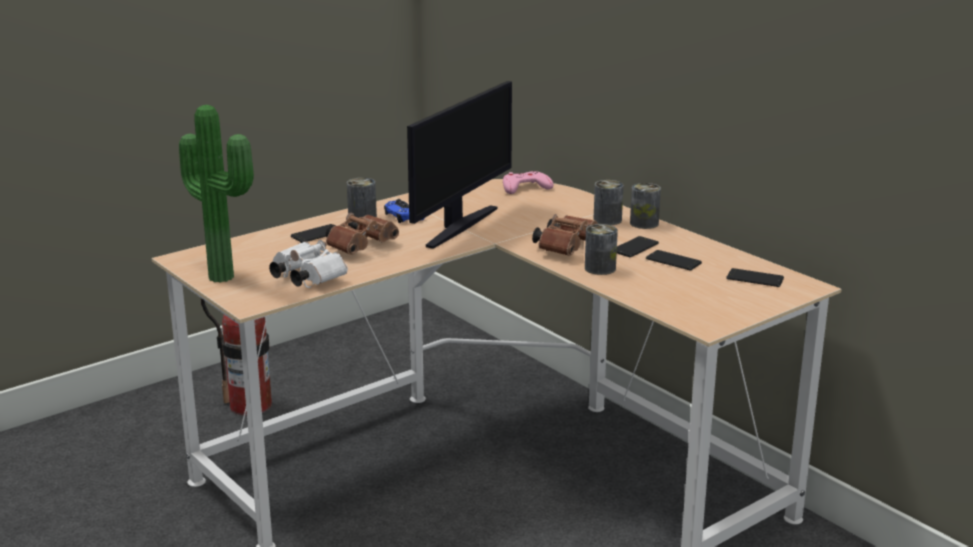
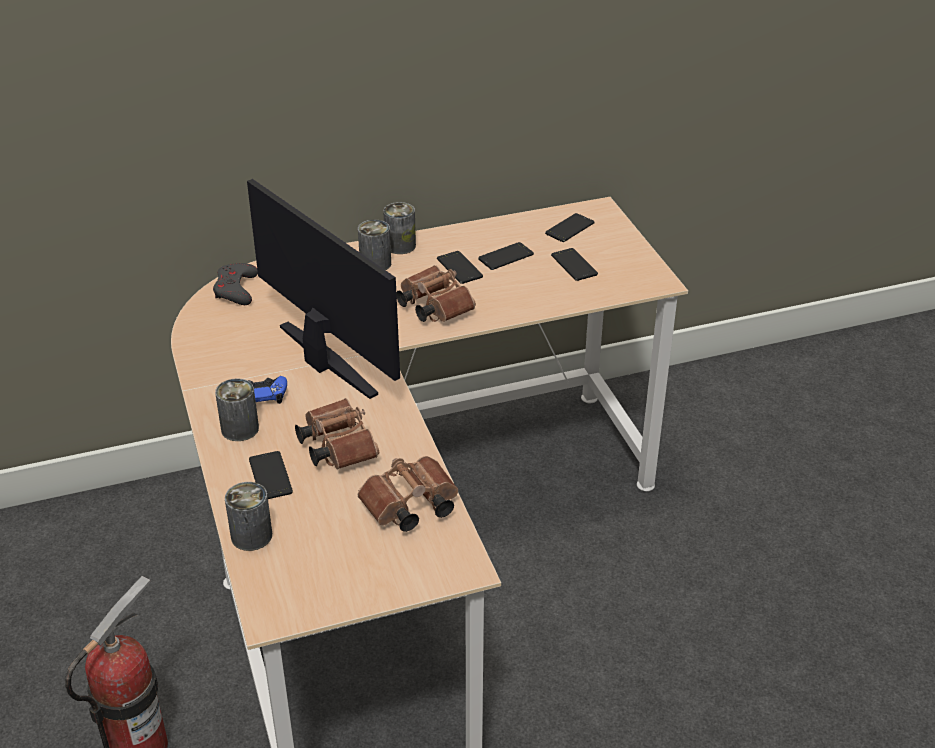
camera: 70 degrees left, 15 degrees up
potted plant [179,105,254,283] -> none
white binoculars [269,240,348,288] -> brown binoculars [358,456,458,532]
pink game controller [503,171,553,194] -> grey game controller [213,263,258,305]
can [585,224,618,275] -> can moved to [225,482,272,551]
none -> phone [551,248,598,281]

